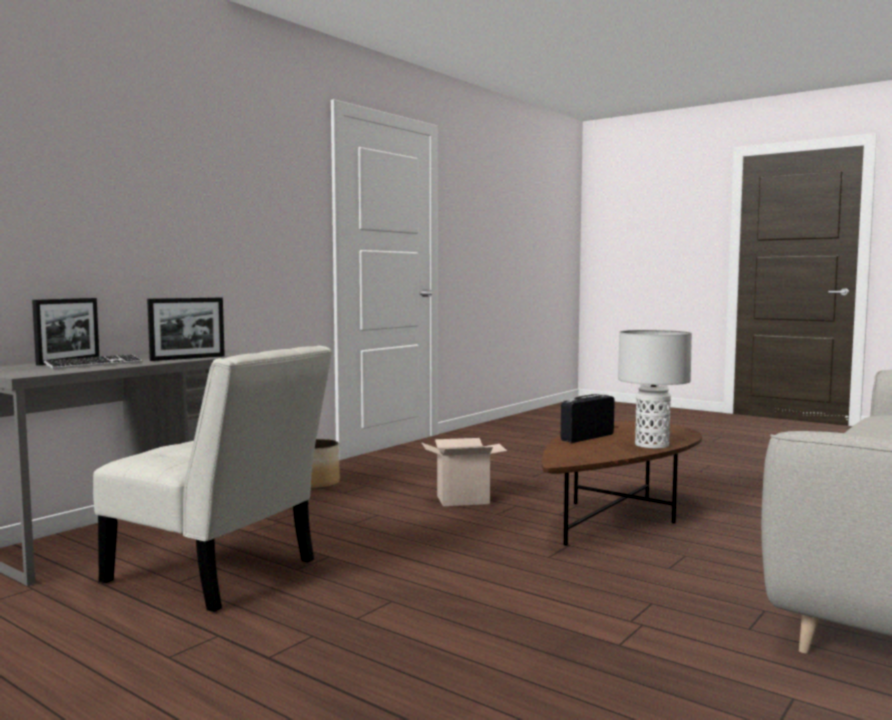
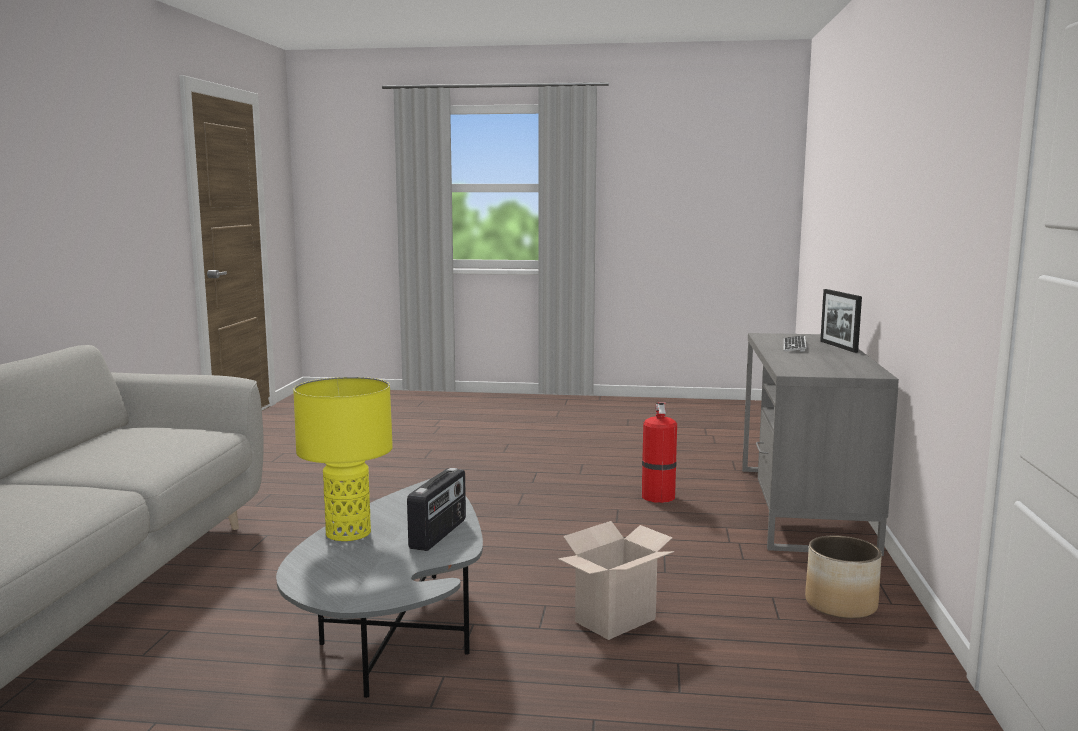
camera: 150 degrees right, 5 degrees up
white chair [93,346,332,612] -> fire extinguisher [642,402,677,503]
picture frame [147,298,225,361] -> none
brown coffee table [542,421,702,546] -> grey coffee table [276,479,483,698]
white table lamp [618,330,692,449] -> yellow table lamp [293,377,393,541]

